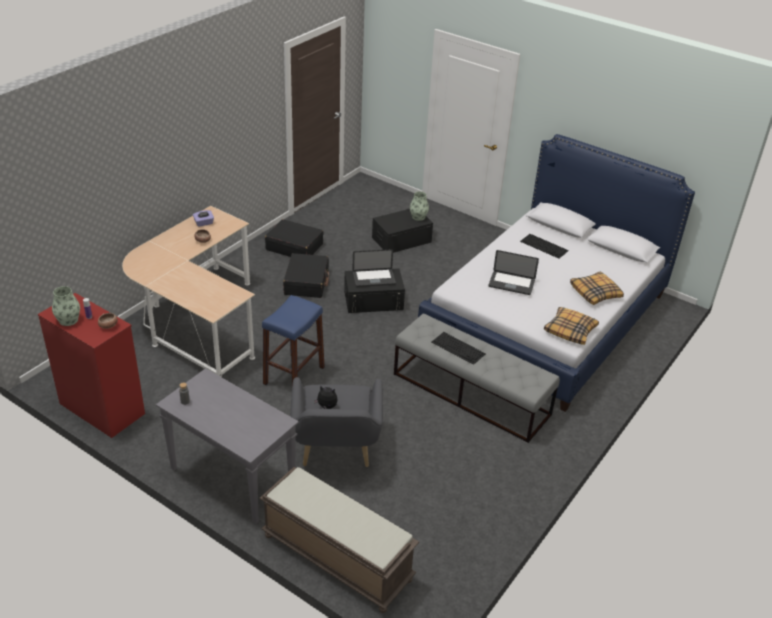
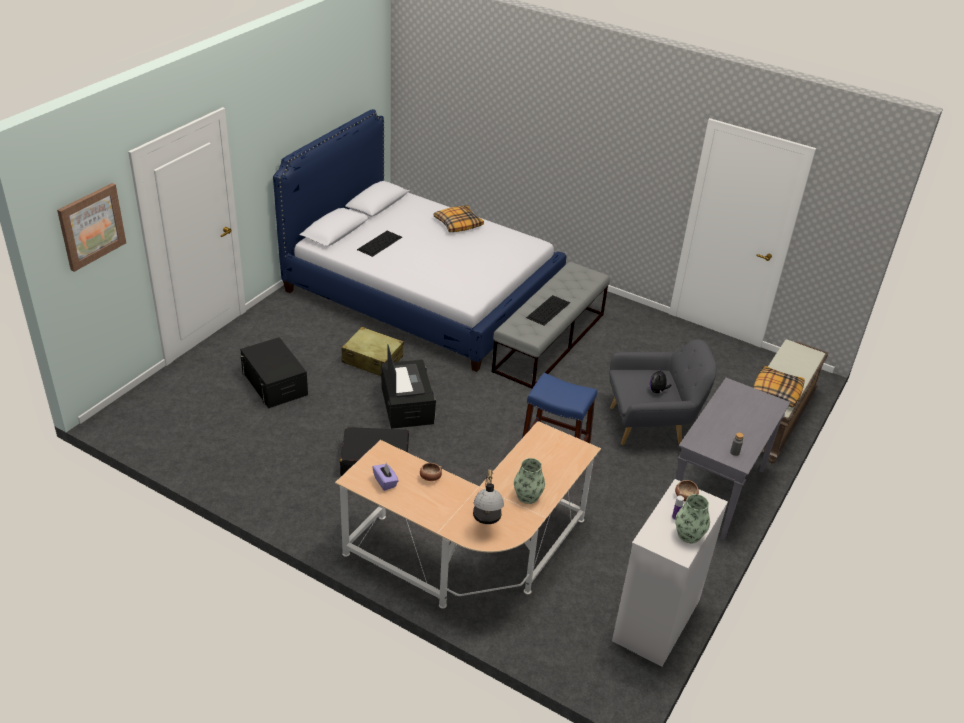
camera: 95 degrees left, 0 degrees up
red dresser [38,293,145,438] -> white dresser [612,479,728,667]
black suitcase [265,219,324,257] -> none
vase [410,191,429,221] -> vase moved to [514,458,545,504]
laptop [488,250,539,295] -> none
pillow [544,307,599,345] -> pillow moved to [753,366,805,408]
none -> picture [57,183,126,272]
none -> beige suitcase [342,327,404,376]
none -> table lamp [473,469,504,524]

